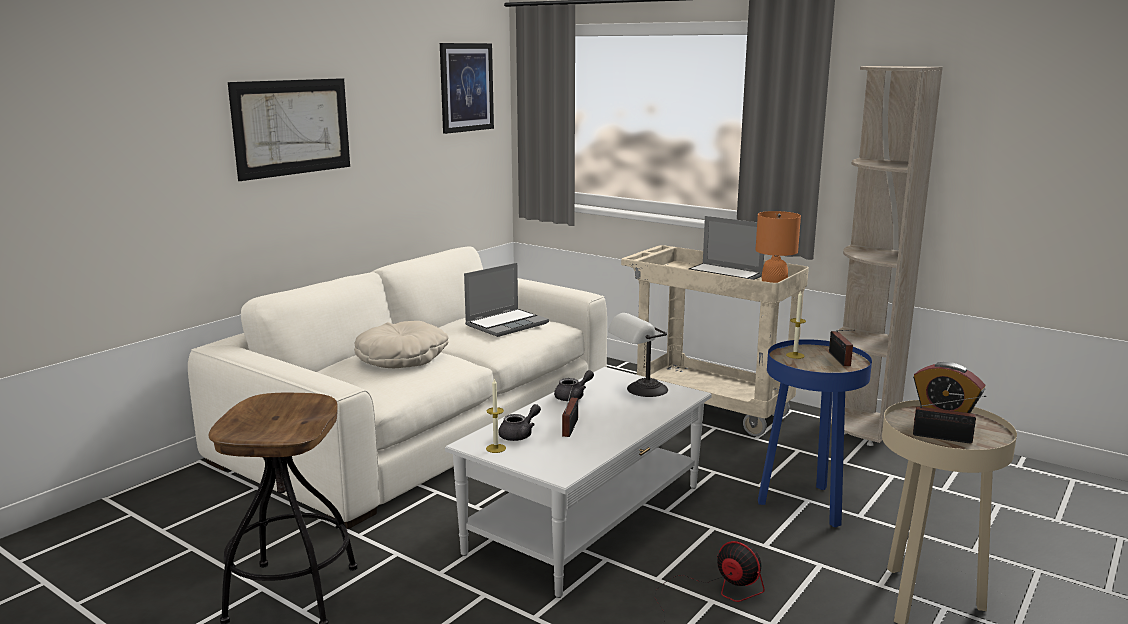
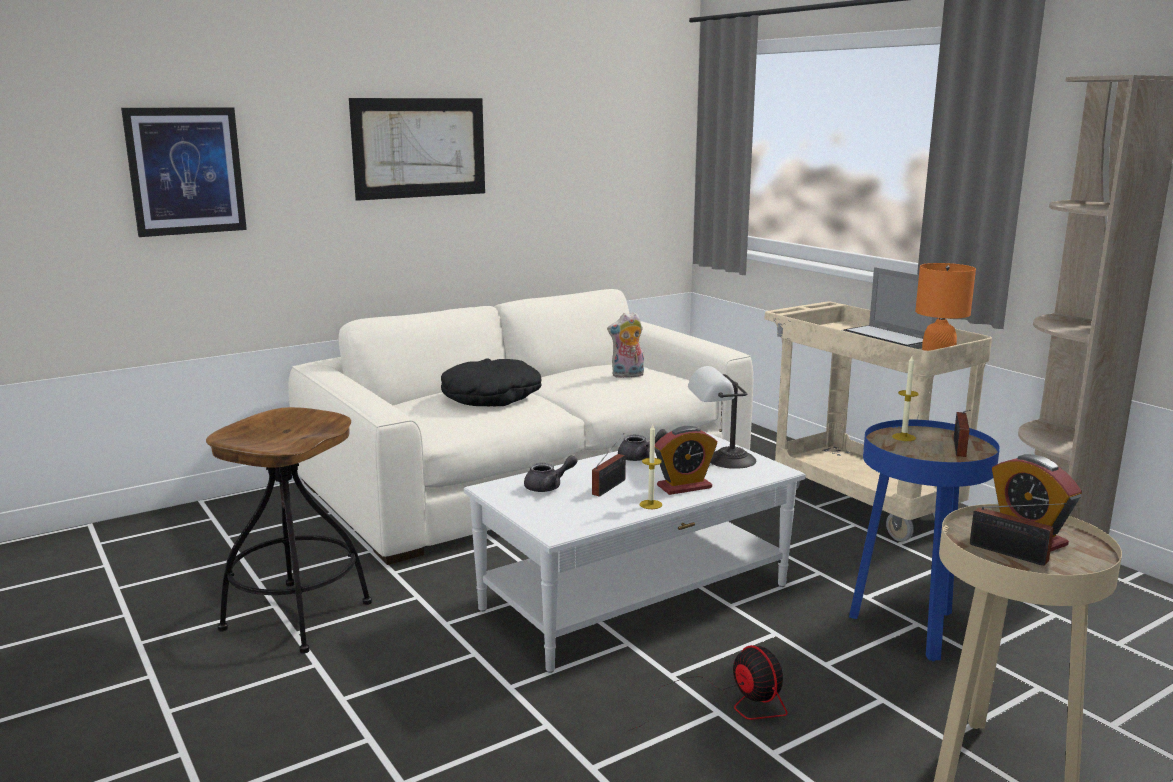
camera: 20 degrees right, 0 degrees up
beige pillow [354,321,449,368] -> black pillow [441,358,542,406]
picture [440,43,494,134] -> picture moved to [121,107,247,237]
laptop [464,263,549,337] -> plush toy [607,312,644,378]
candle [486,379,506,453] -> candle moved to [640,425,662,509]
none -> alarm clock [655,426,717,495]

